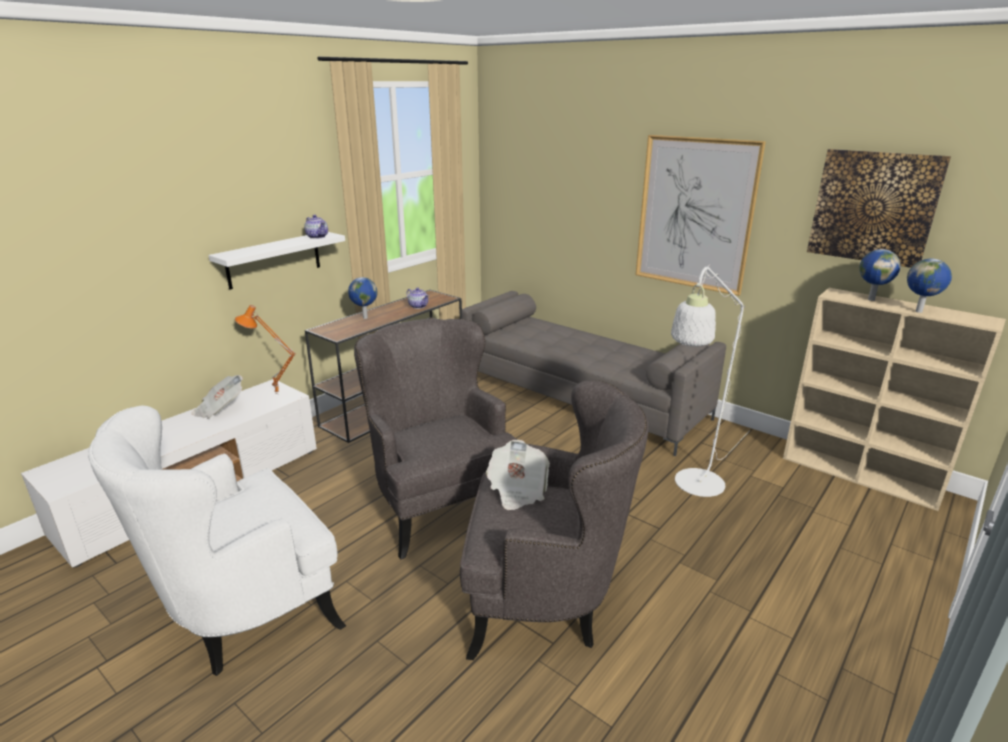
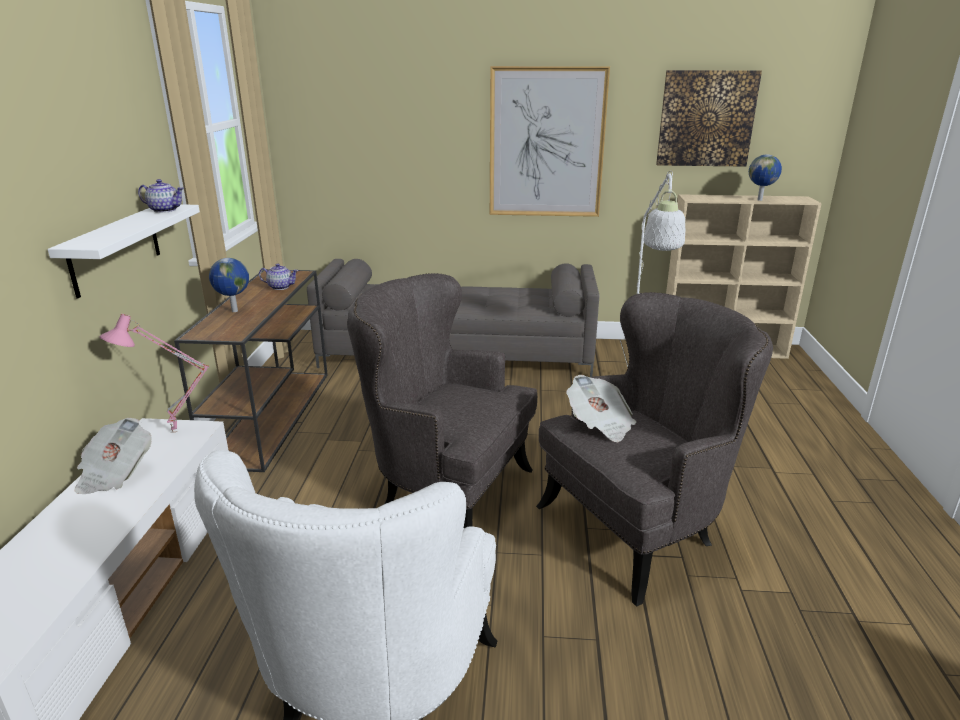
camera: 35 degrees left, 0 degrees up
orange table lamp [235,305,296,394] -> pink table lamp [100,314,209,432]
globe [860,249,901,301] -> none

